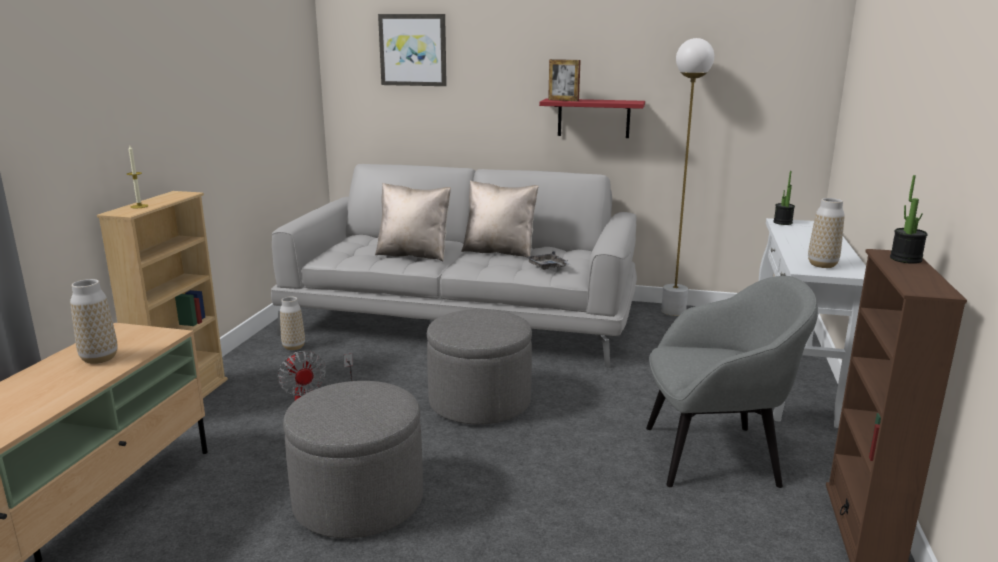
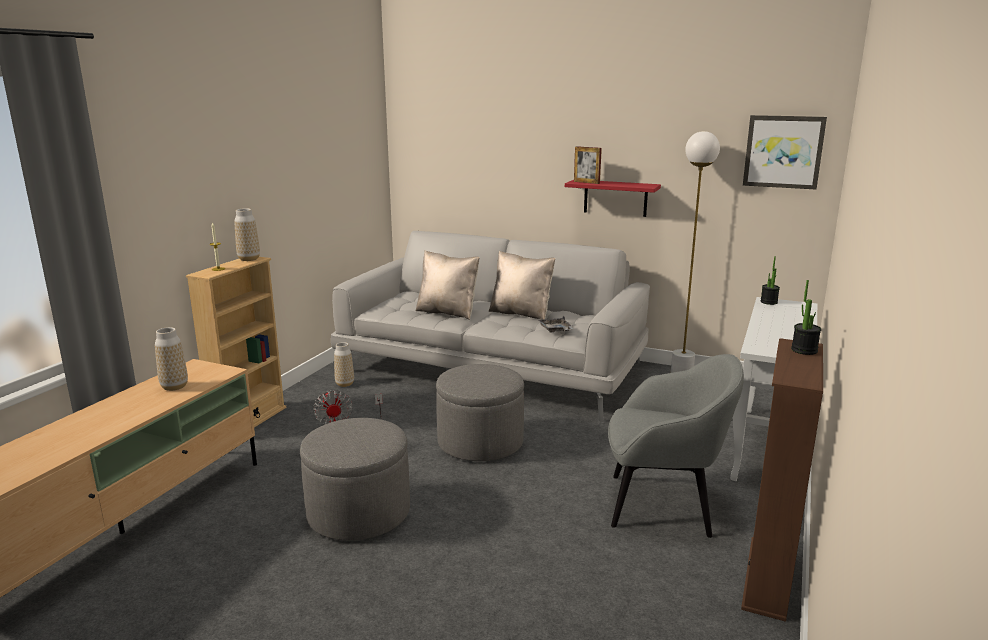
camera: 10 degrees right, 0 degrees up
picture [378,14,447,86] -> picture moved to [743,115,827,189]
vase [808,198,845,268] -> vase moved to [234,208,260,261]

